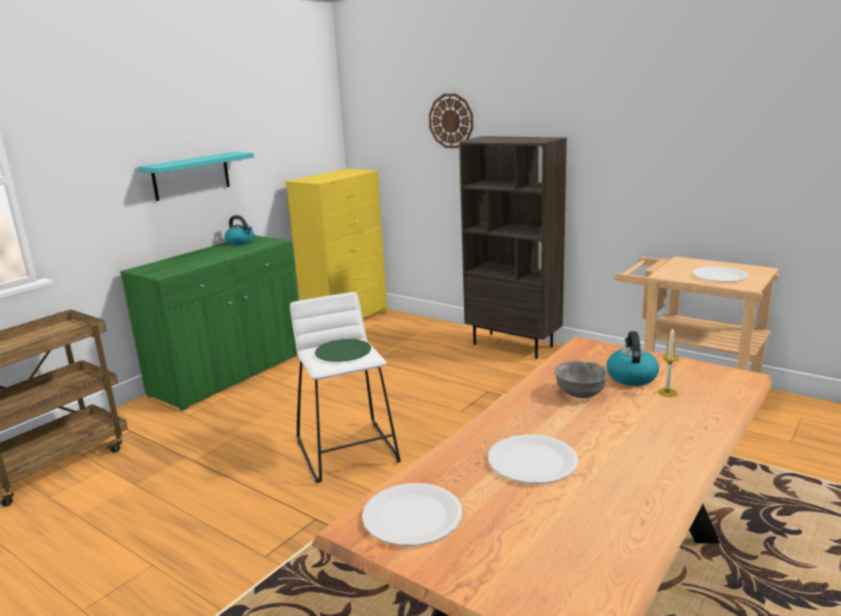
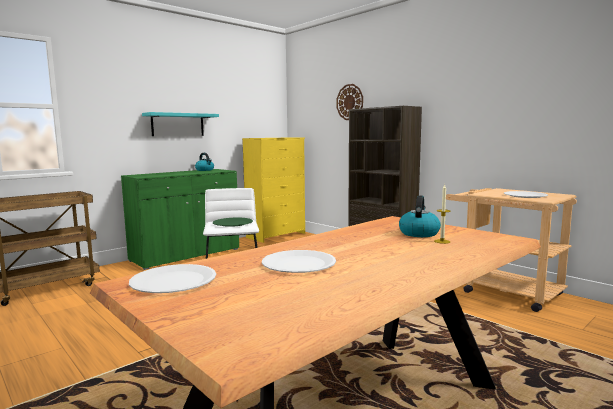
camera: 10 degrees right, 10 degrees down
grey bowl [554,361,607,398] -> none

